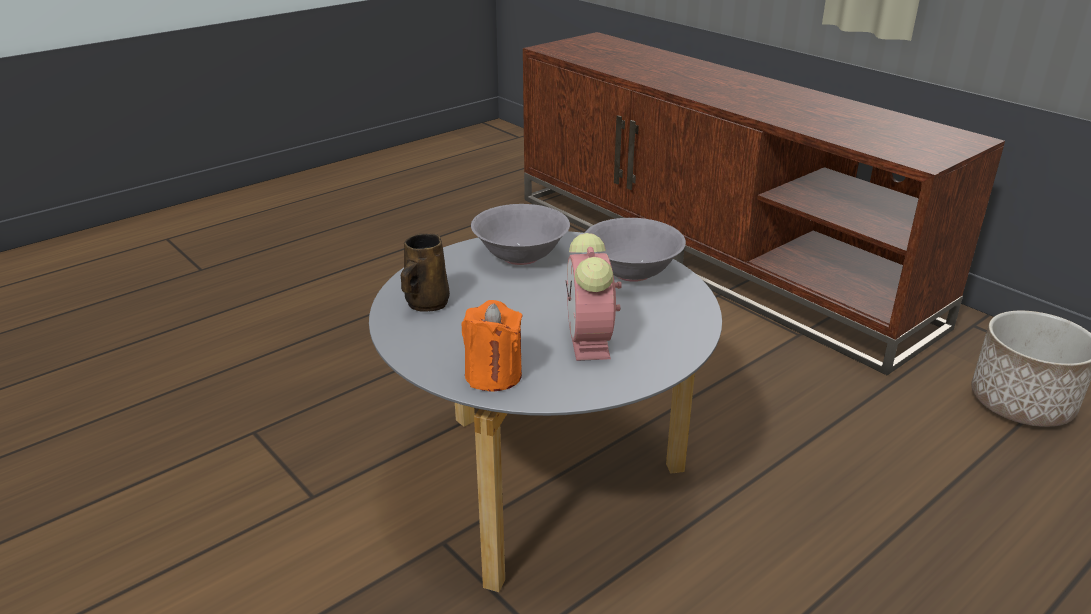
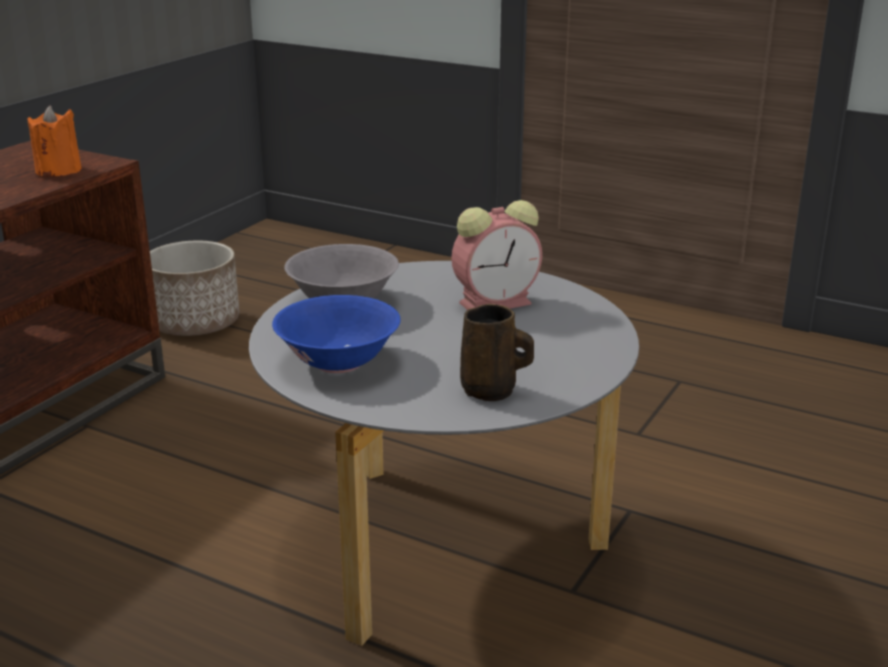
camera: 110 degrees left, 5 degrees down
orange candle [461,300,522,391] -> orange candle moved to [27,105,82,176]
grey bowl [471,204,570,265] -> blue bowl [272,295,400,373]

